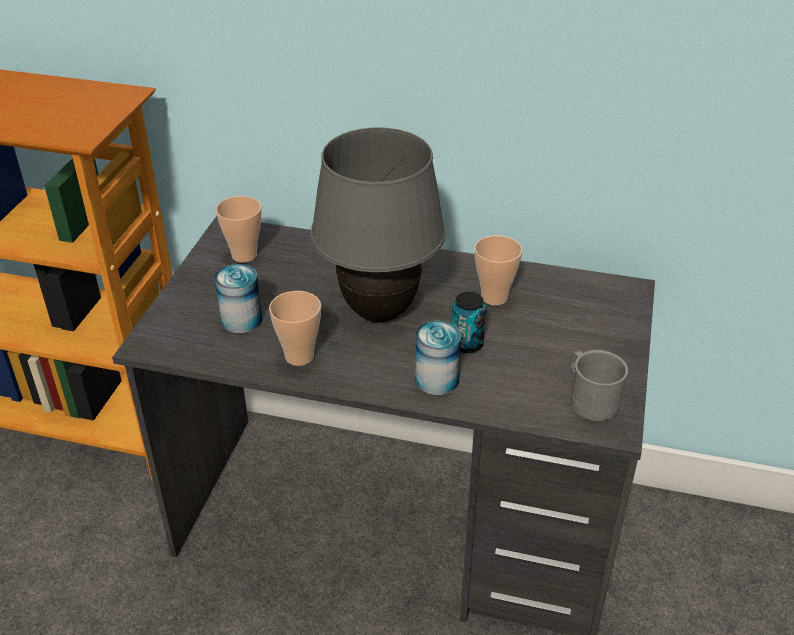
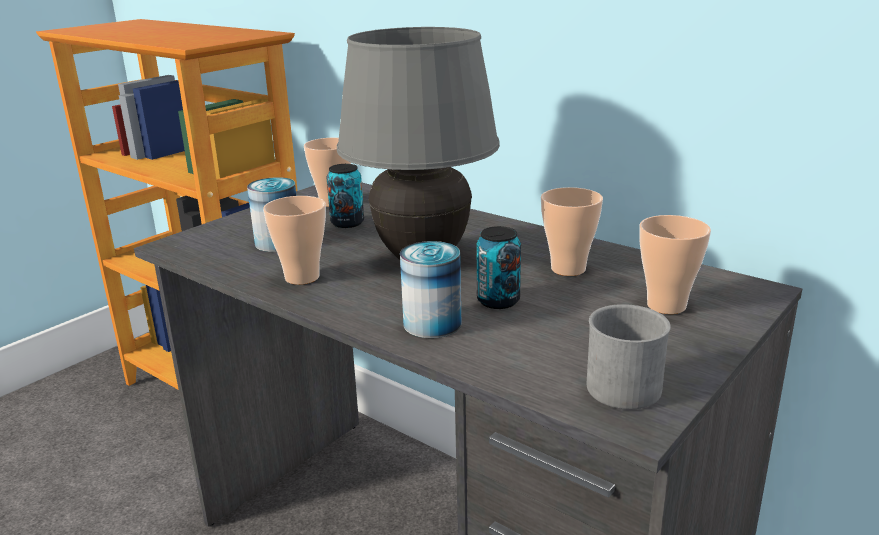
camera: 25 degrees right, 15 degrees down
none -> can [326,164,364,228]
none -> cup [639,215,711,314]

